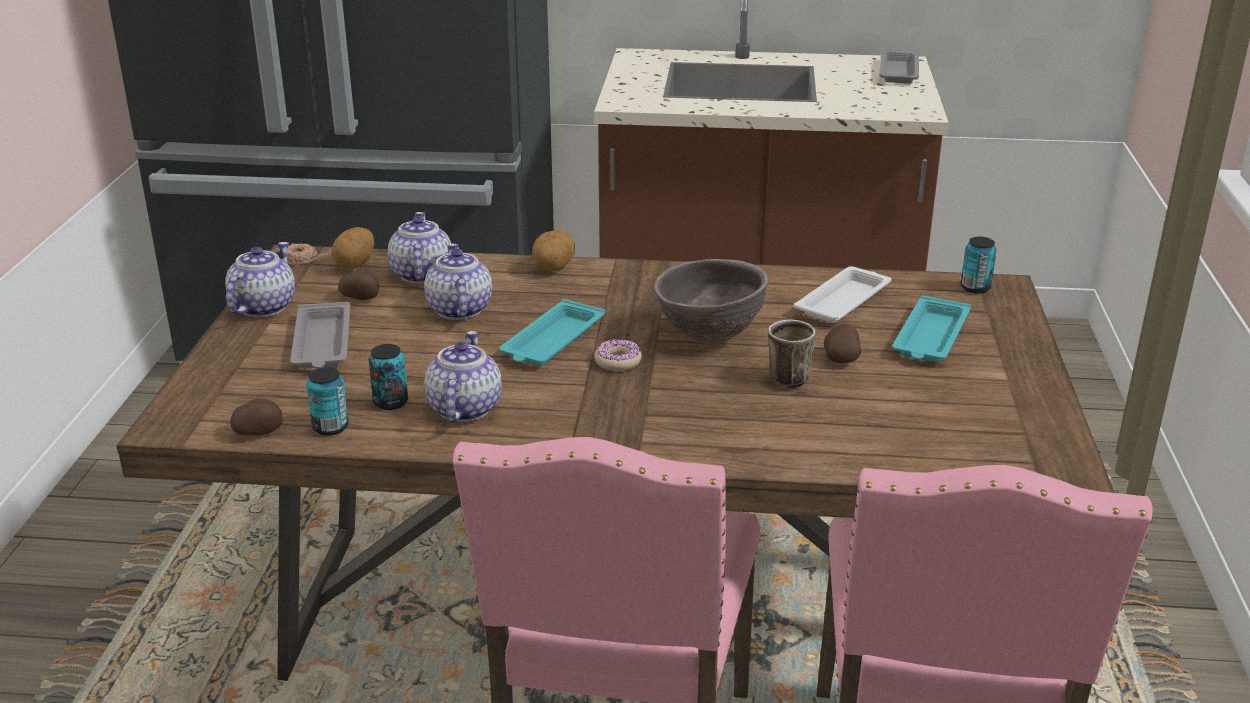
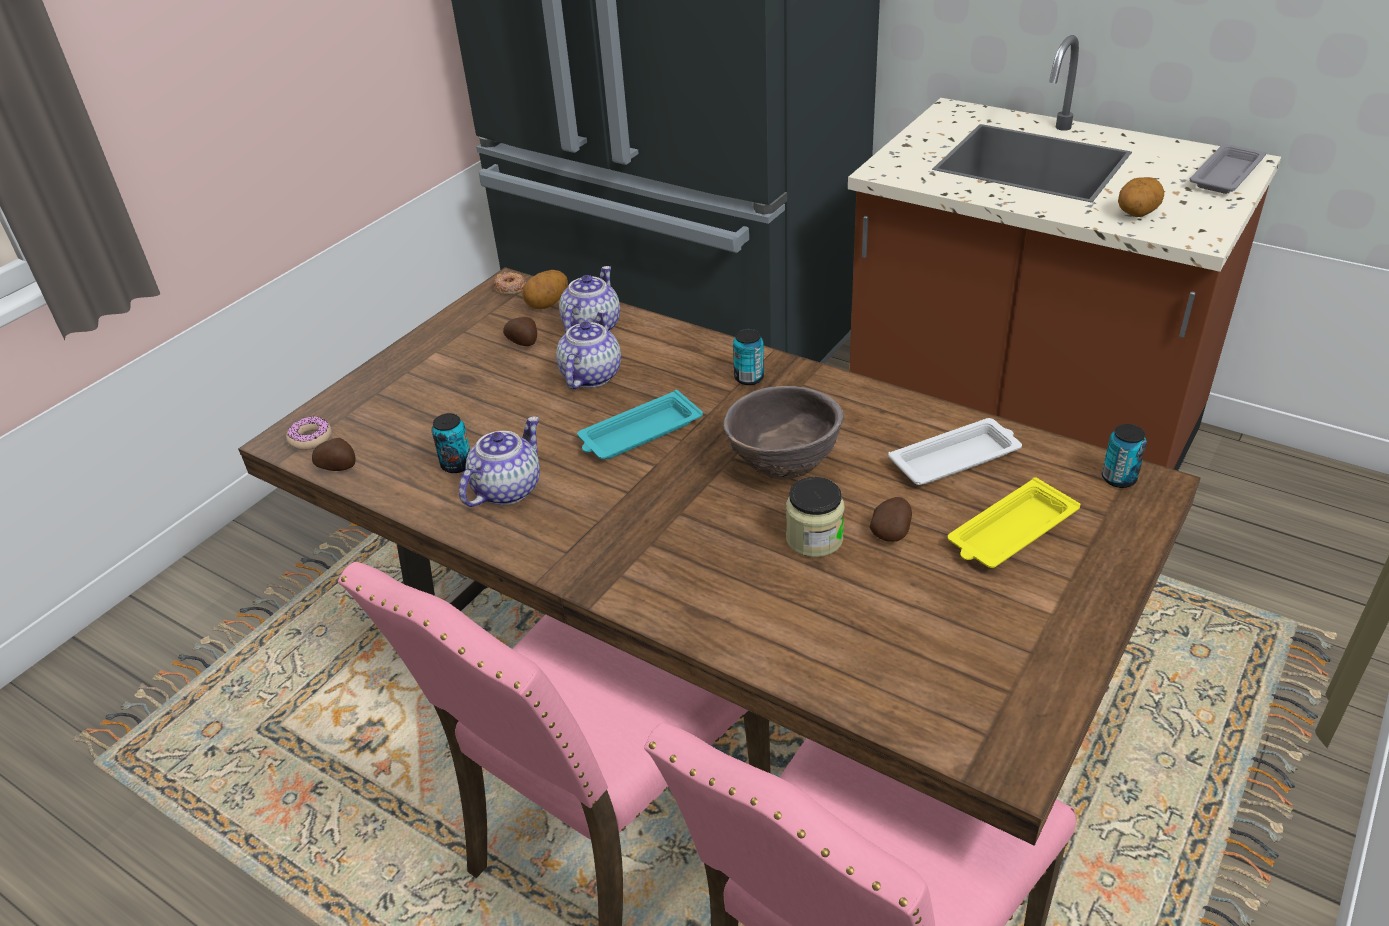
camera: 30 degrees right, 10 degrees up
teapot [225,242,295,317] -> none
grey tray [290,302,350,369] -> none
can [306,367,349,436] -> can moved to [733,329,764,385]
potato [532,230,575,271] -> potato moved to [1118,177,1164,217]
donut [594,339,642,371] -> donut moved to [286,416,332,450]
mug [768,320,815,388] -> jar [786,477,845,557]
turquoise tray [892,295,971,362] -> yellow tray [948,477,1080,568]

